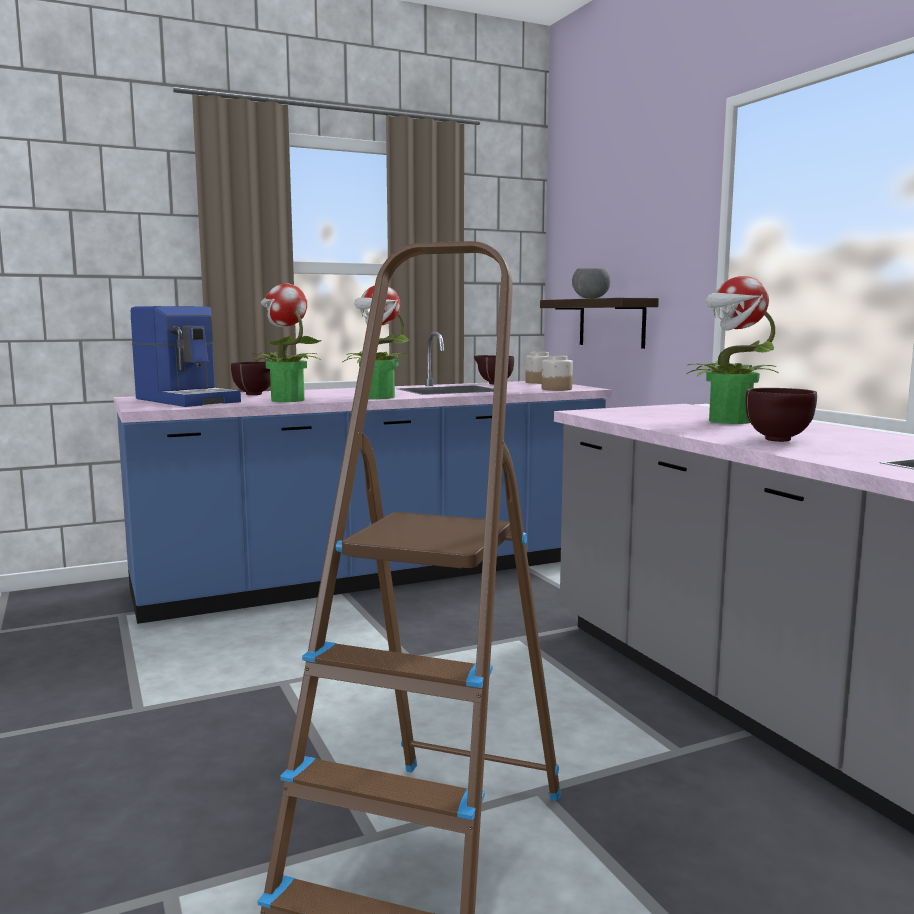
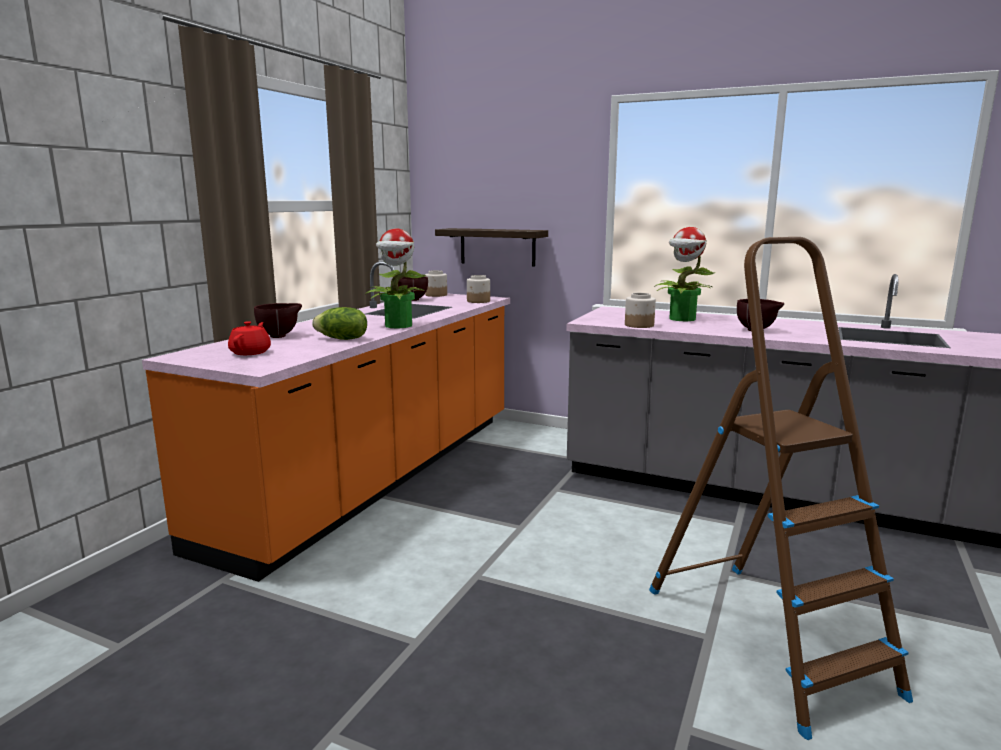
camera: 40 degrees left, 5 degrees up
blue counter [113,332,612,624] -> orange counter [142,261,510,582]
coffee machine [131,306,241,407] -> red teapot [228,321,271,355]
potted plant [252,284,322,402] -> lettuce [312,307,367,340]
grey bowl [572,268,610,299] -> none
none -> jar [625,293,656,328]

